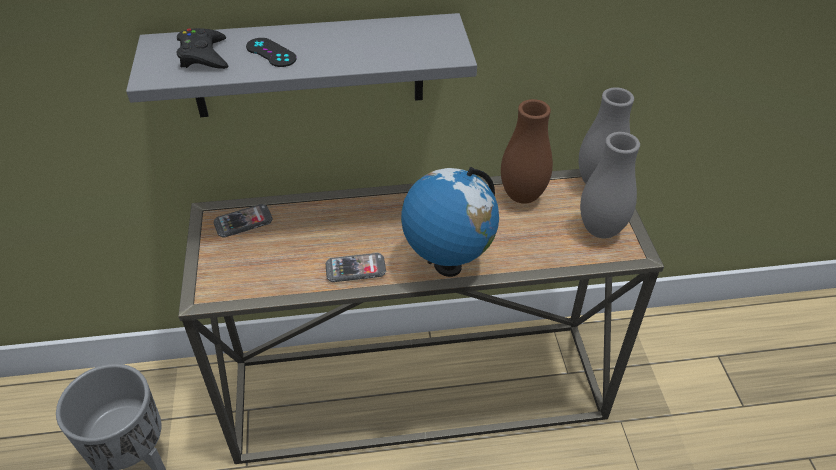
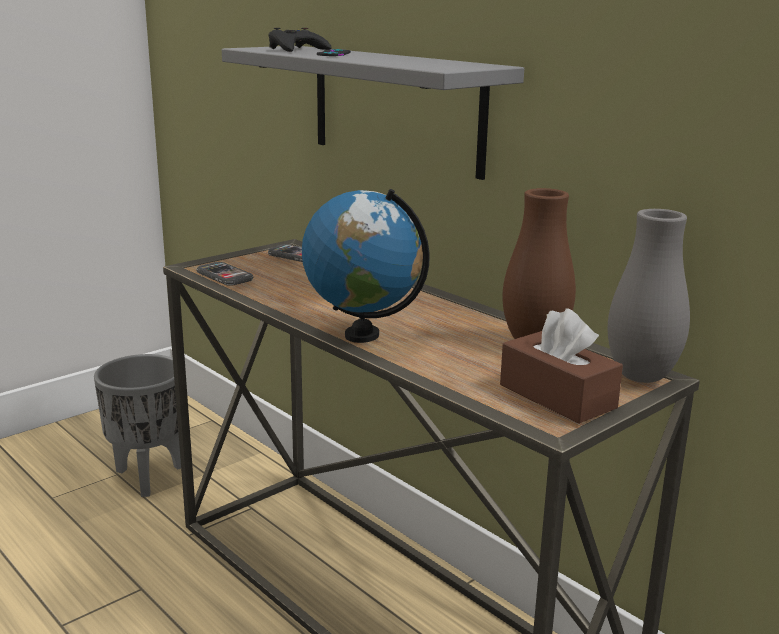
camera: 55 degrees right, 25 degrees down
phone [326,253,386,282] -> phone moved to [196,262,253,286]
grey vase [580,132,640,238] -> brown tissue box [500,308,623,424]

